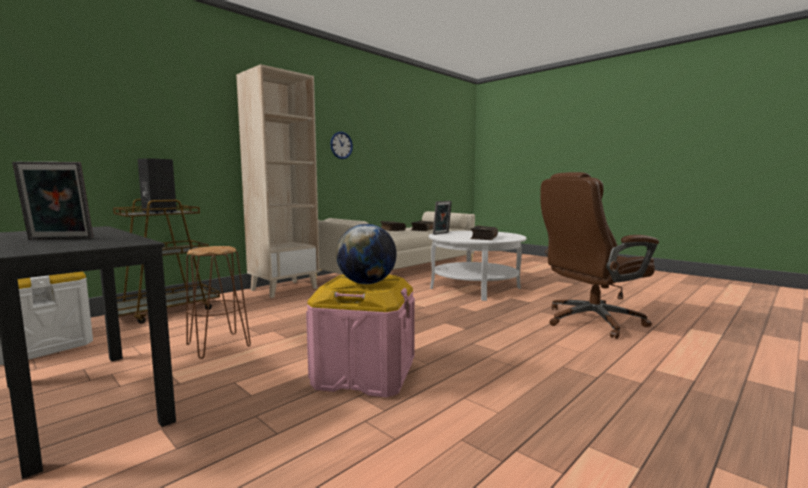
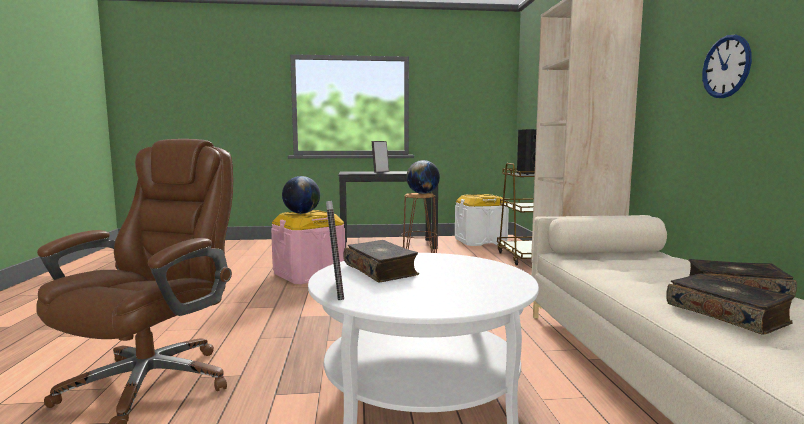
camera: 130 degrees right, 0 degrees up
picture frame [433,201,452,235] -> picture frame moved to [326,201,344,300]
none -> globe [406,160,440,194]

